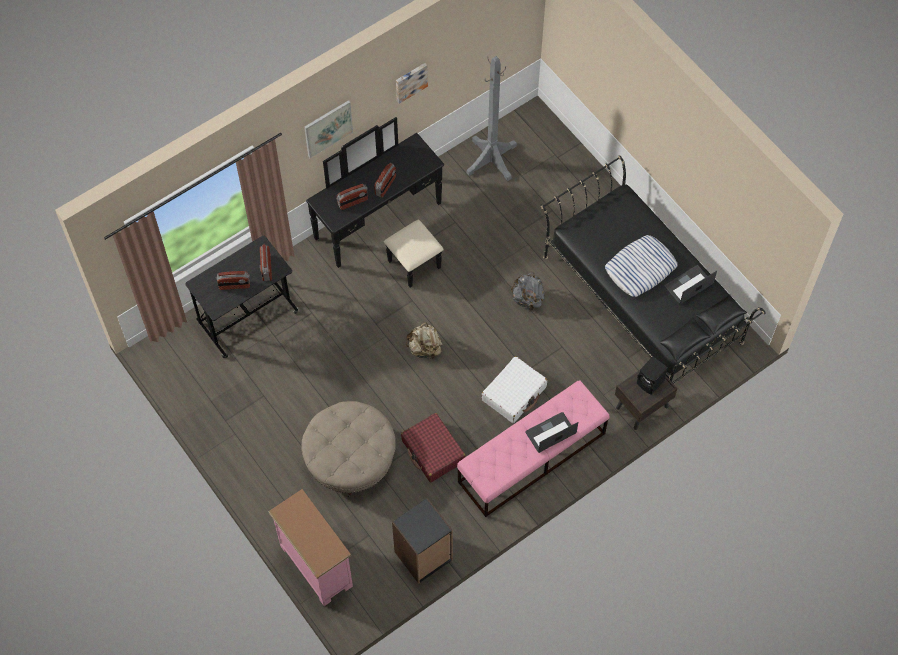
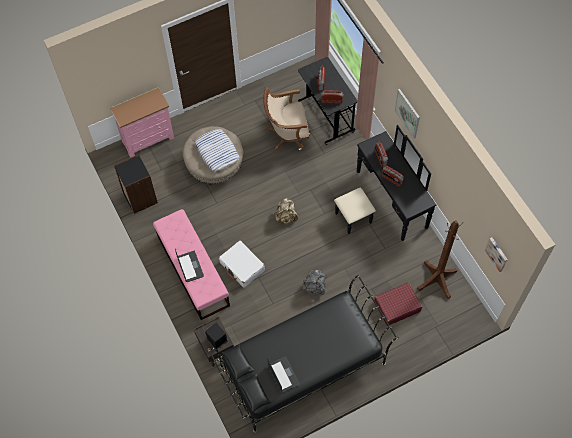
camera: 100 degrees right, 0 degrees up
picture [396,63,428,104] -> picture moved to [485,237,508,272]
red suitcase [401,413,466,482] -> red suitcase moved to [374,282,422,326]
grey clothes rack [467,56,517,181] -> brown clothes rack [417,220,463,299]
pillow [605,235,678,297] -> pillow moved to [195,129,239,171]
none -> office chair [263,87,311,151]

